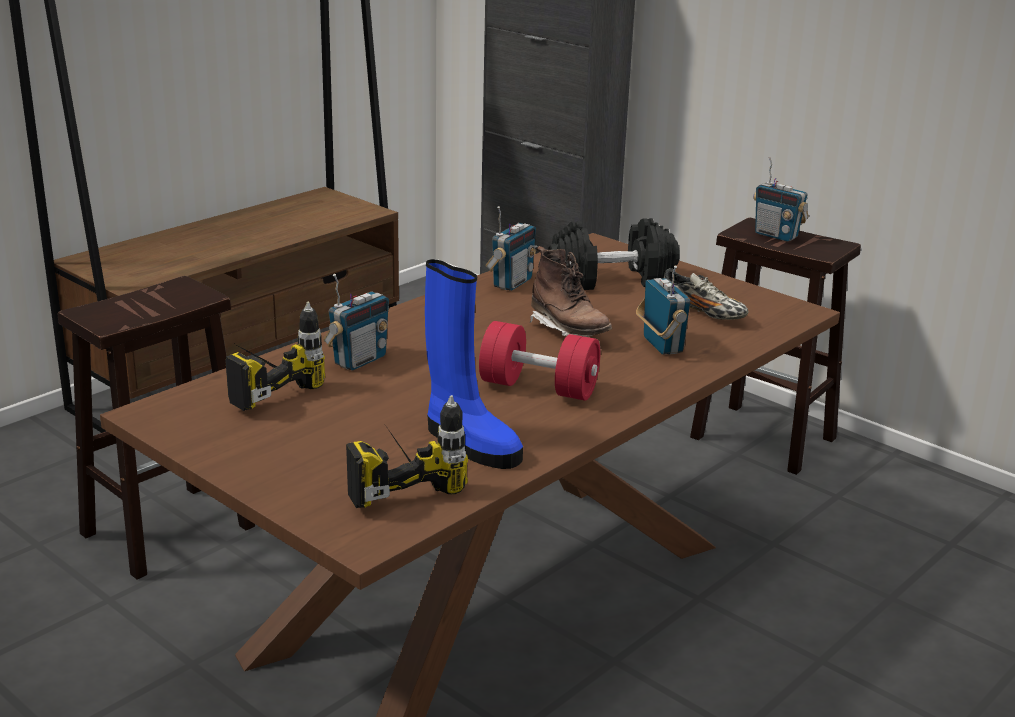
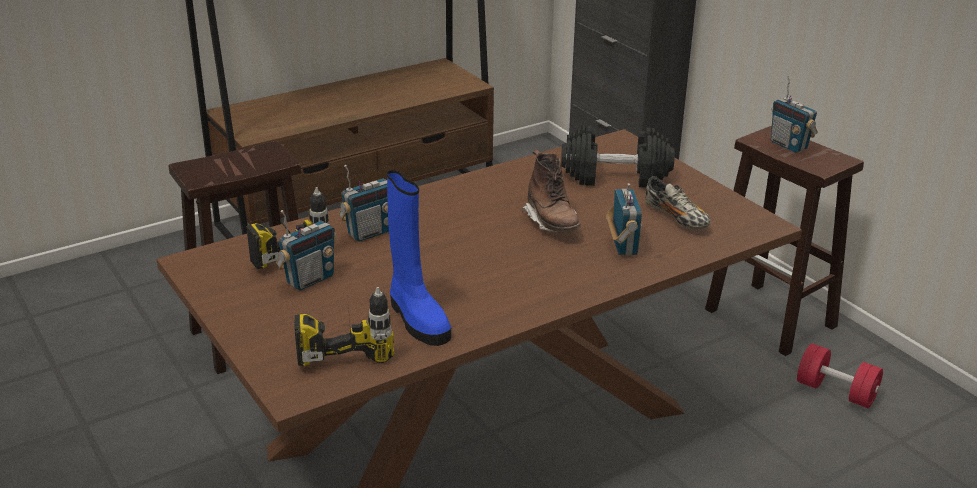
camera: 15 degrees right, 5 degrees up
red dumbbell [479,321,600,401] -> red dumbbell moved to [797,344,883,408]
radio [485,206,536,291] -> radio moved to [276,210,336,291]

